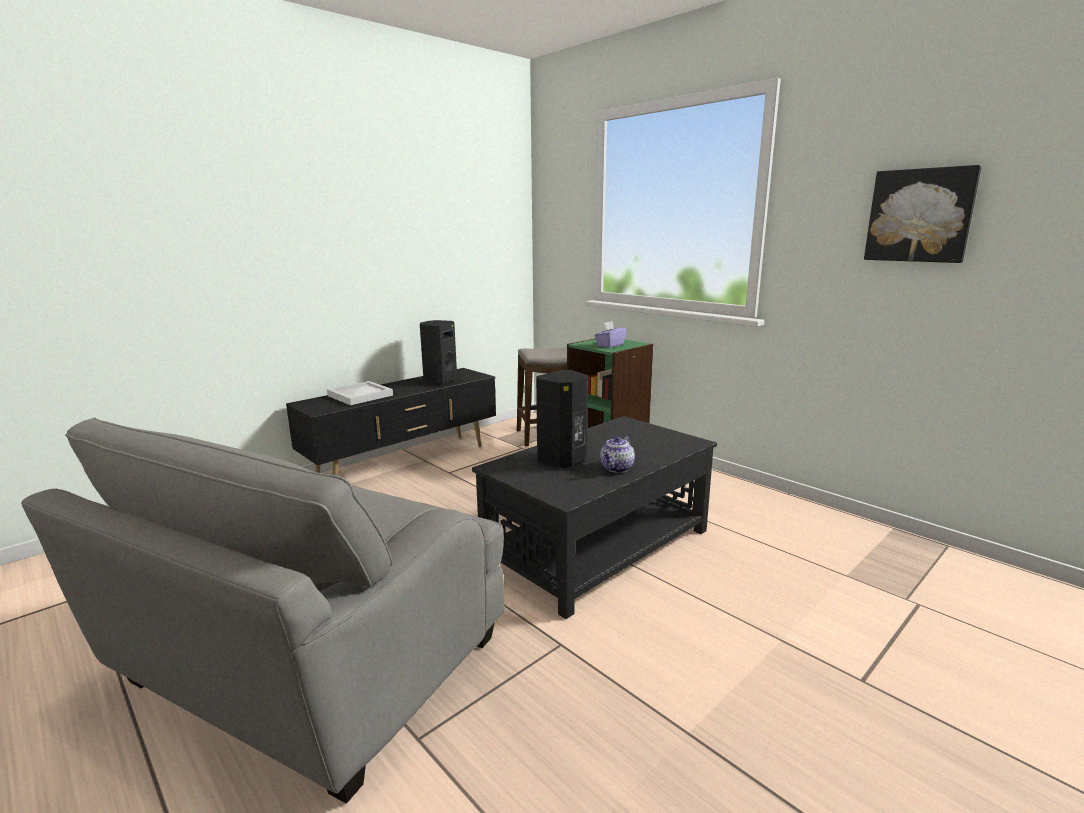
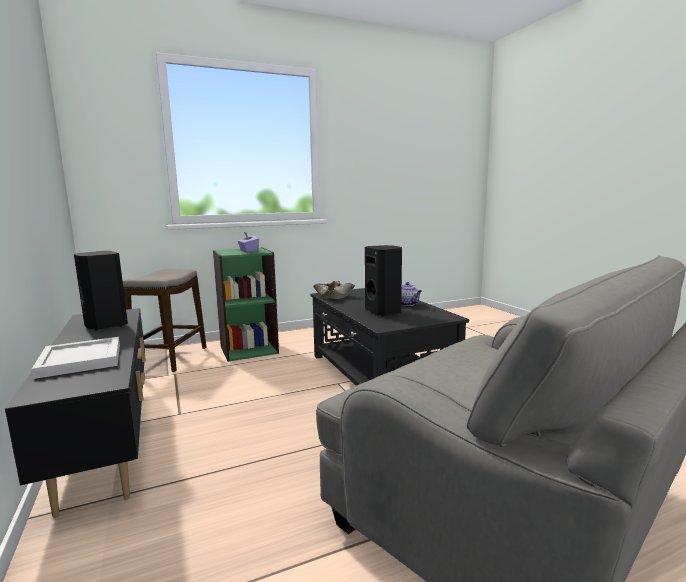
camera: 70 degrees left, 5 degrees down
picture [864,165,982,263] -> none
none -> beige bowl [313,281,355,299]

